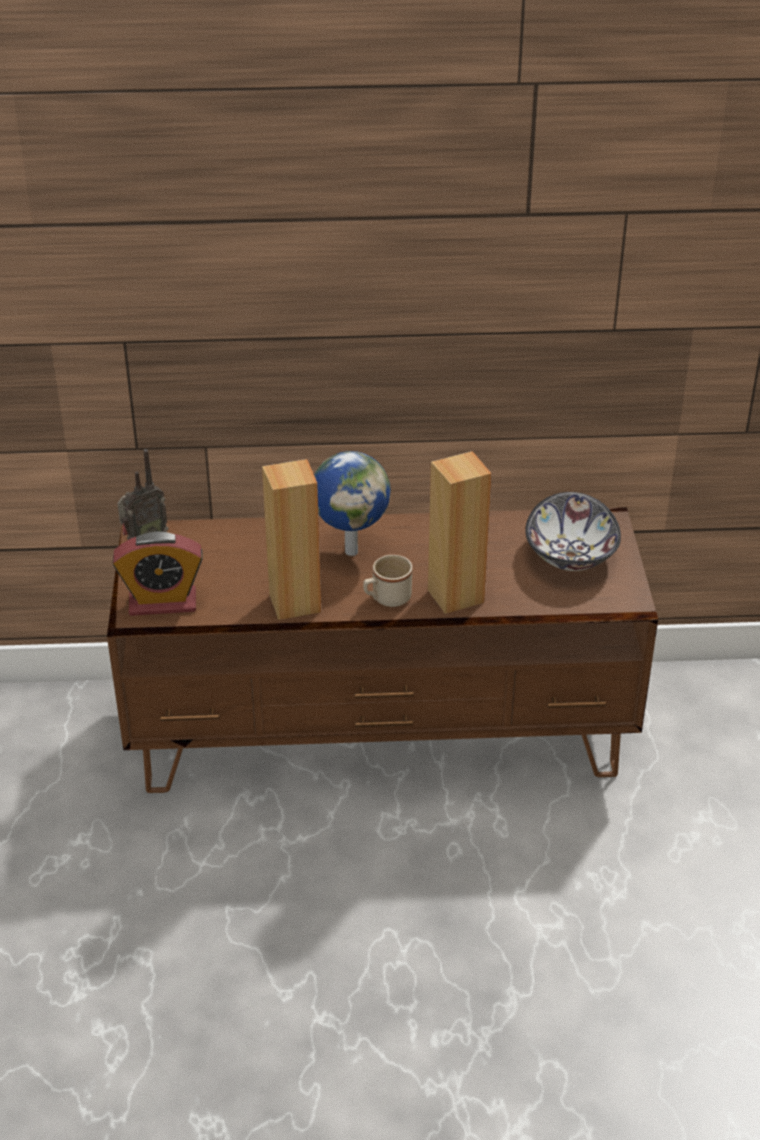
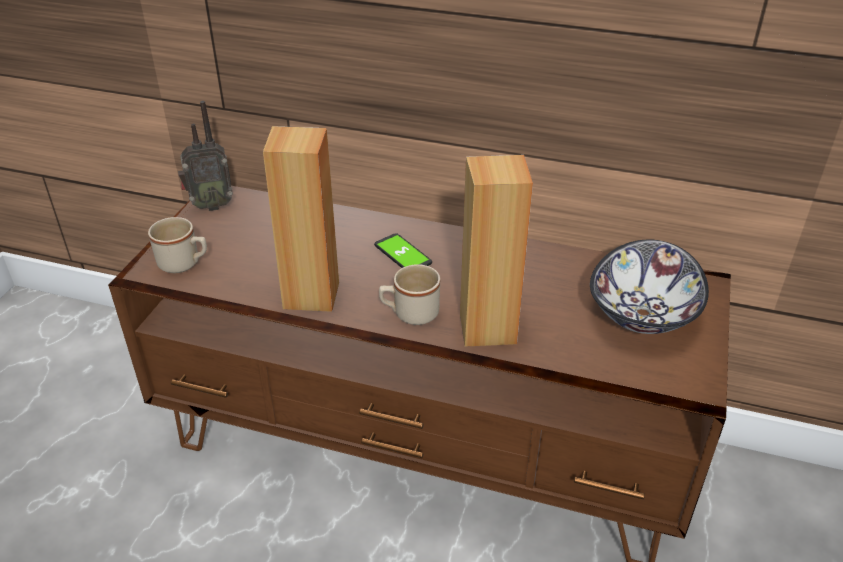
camera: 20 degrees right, 0 degrees up
alarm clock [113,531,203,616] -> beige mug [148,217,207,273]
globe [314,451,391,556] -> phone [374,233,432,268]

